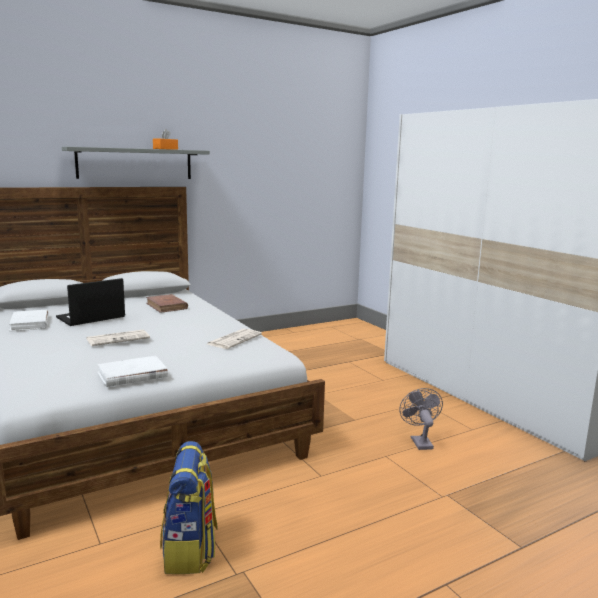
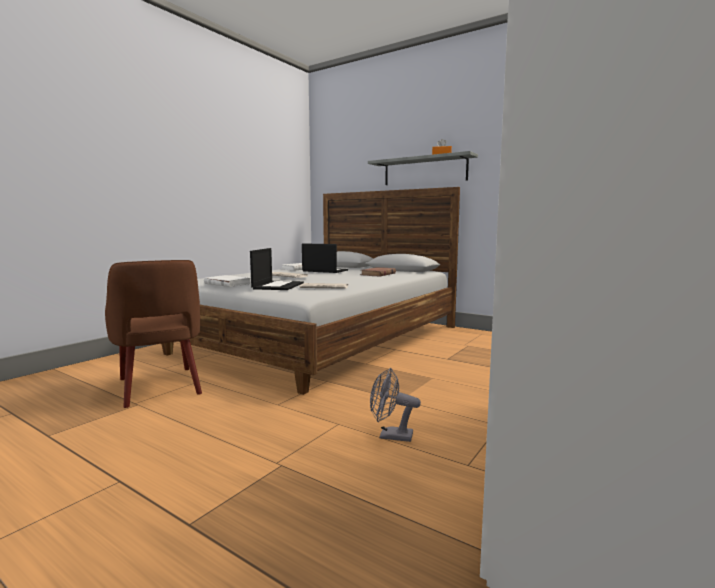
camera: 65 degrees right, 5 degrees down
backpack [160,441,218,574] -> brown armchair [105,260,202,408]
grey fan [399,388,443,450] -> grey fan turned 135 degrees counterclockwise [370,368,421,442]
none -> laptop [250,248,304,290]

